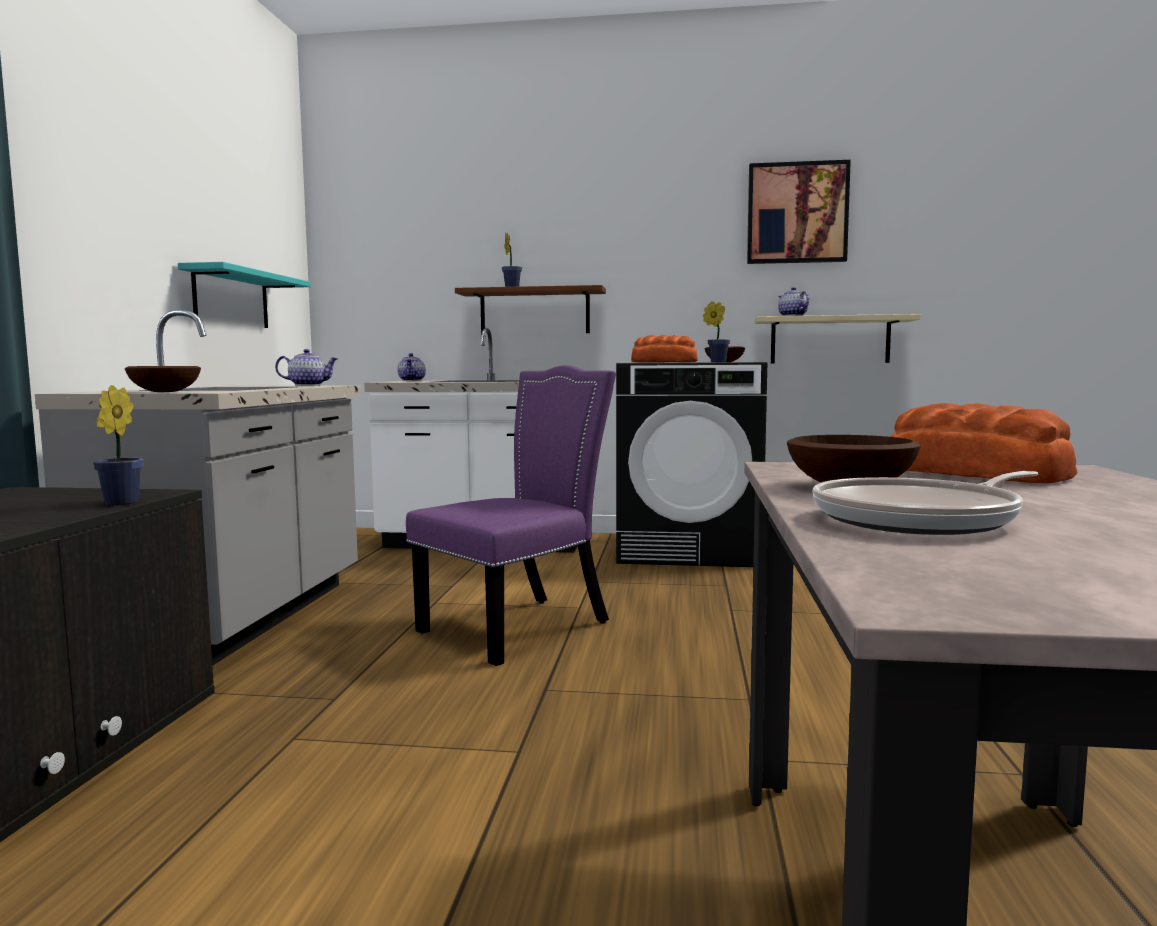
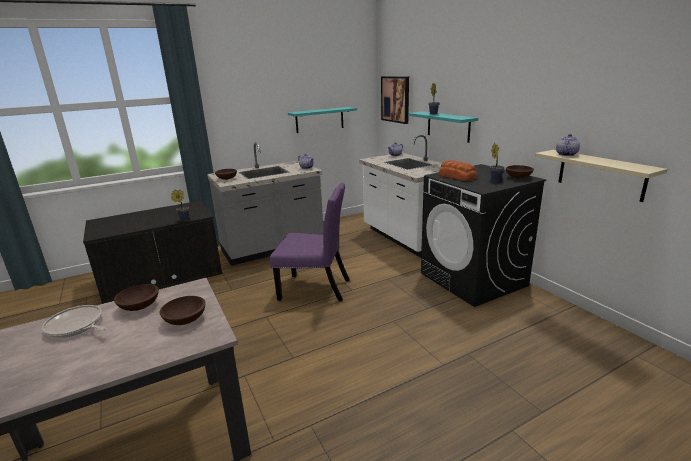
camera: 55 degrees right, 15 degrees up
brown shelf [455,285,606,335] -> turquoise shelf [408,111,478,143]
picture [747,160,851,264] -> picture moved to [381,76,409,124]
bread [891,403,1078,484] -> brown bowl [159,296,206,325]

